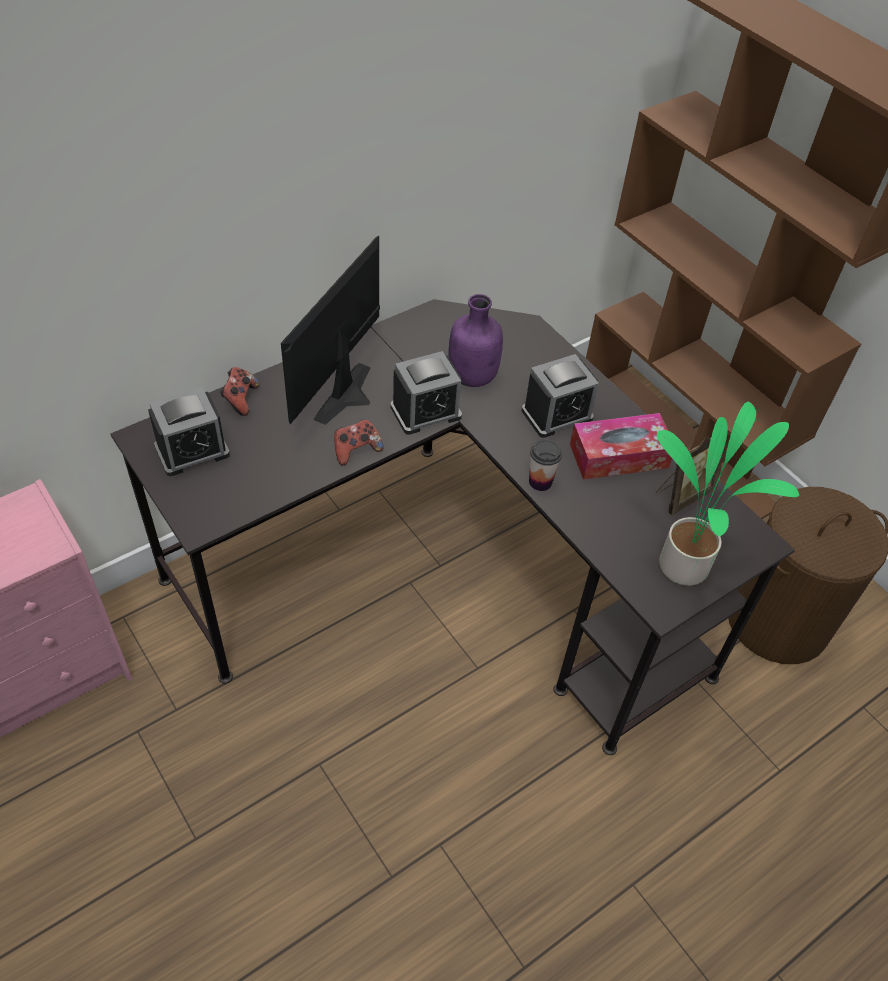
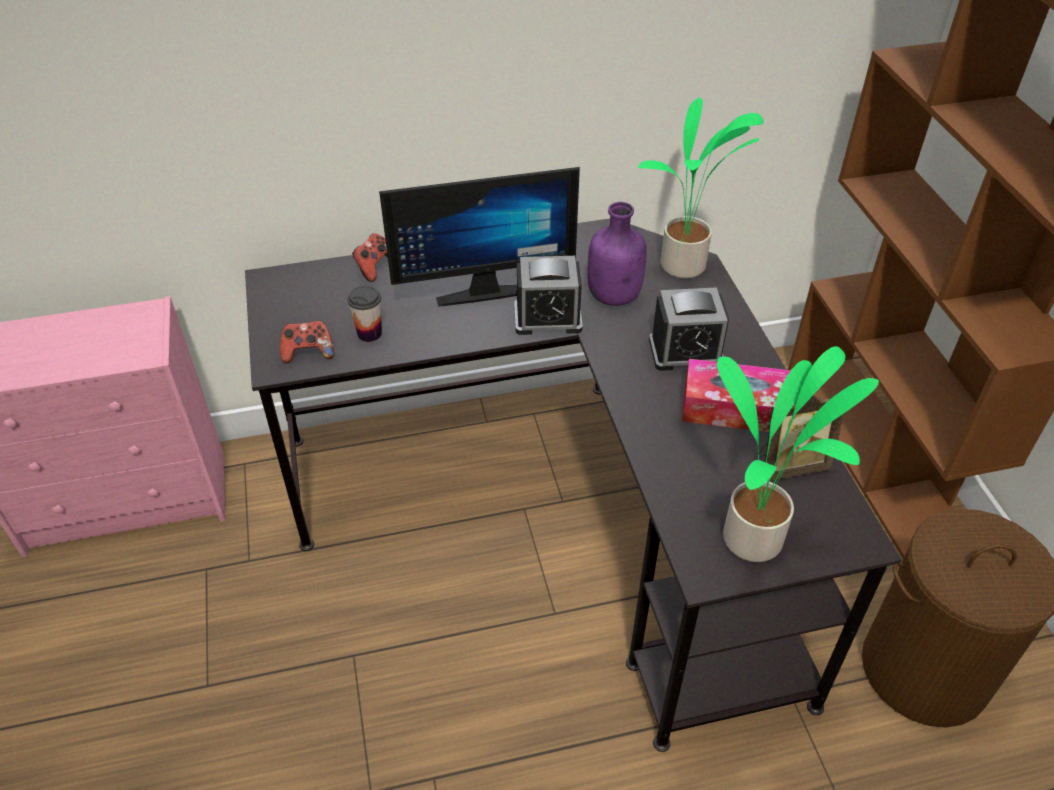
camera: 25 degrees right, 5 degrees down
alarm clock [148,387,230,476] -> none
monitor [281,236,380,425] -> monitor turned 150 degrees counterclockwise [379,167,580,307]
game controller [334,419,384,465] -> game controller moved to [280,321,334,363]
cup [529,439,562,491] -> cup moved to [348,285,382,342]
none -> potted plant [638,98,763,278]

